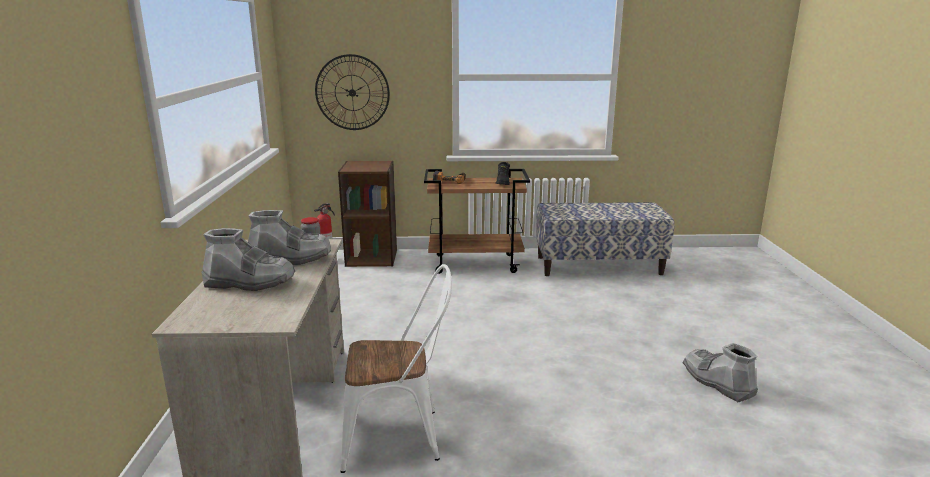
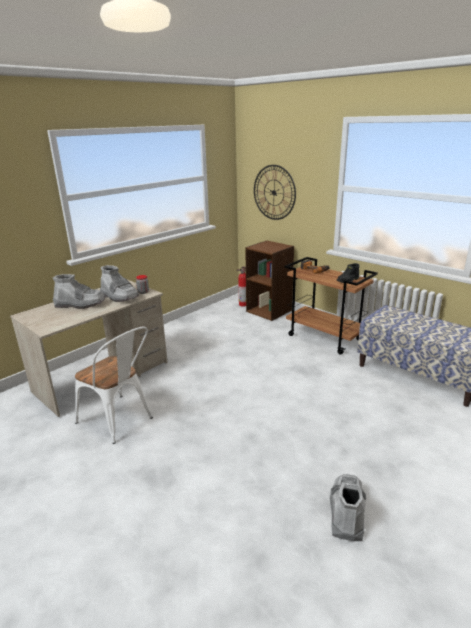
camera: 45 degrees right, 5 degrees up
grey boot [201,228,295,291] -> grey boot turned 45 degrees counterclockwise [53,274,106,309]

